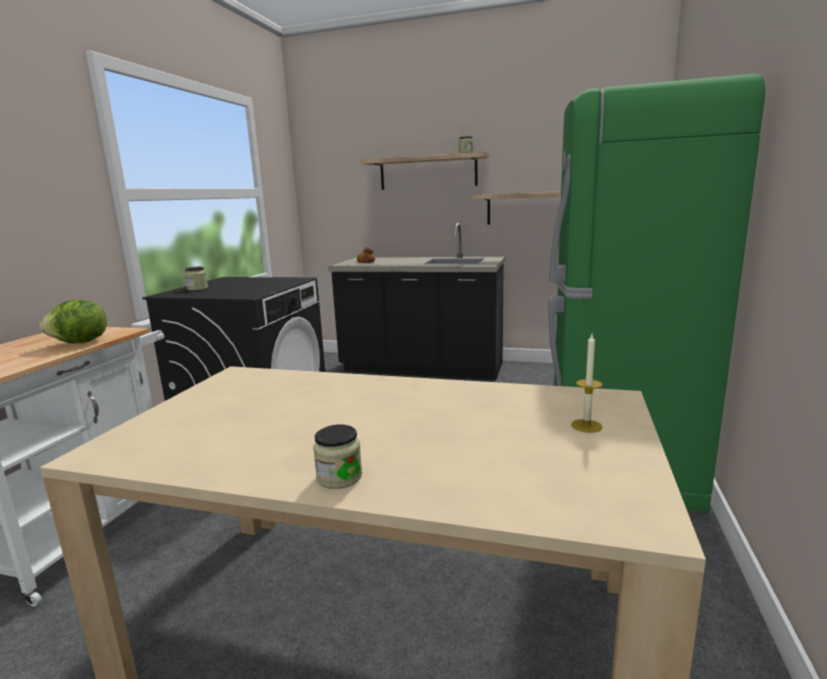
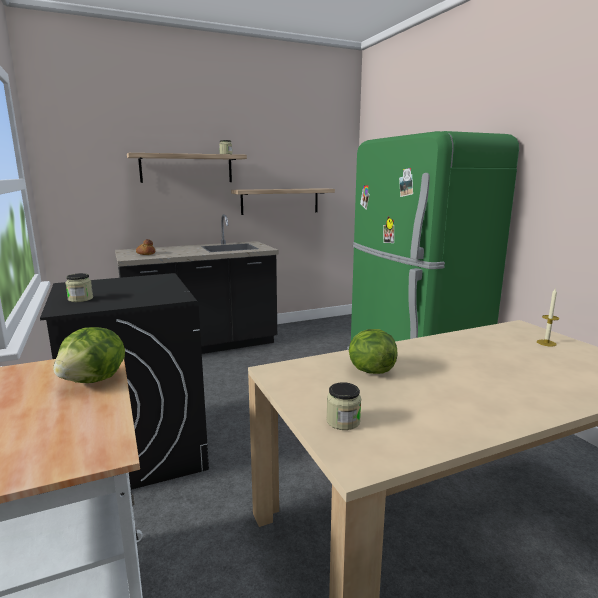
camera: 40 degrees left, 0 degrees up
jar [313,425,362,489] -> jar moved to [326,382,361,430]
none -> lettuce [349,329,398,374]

